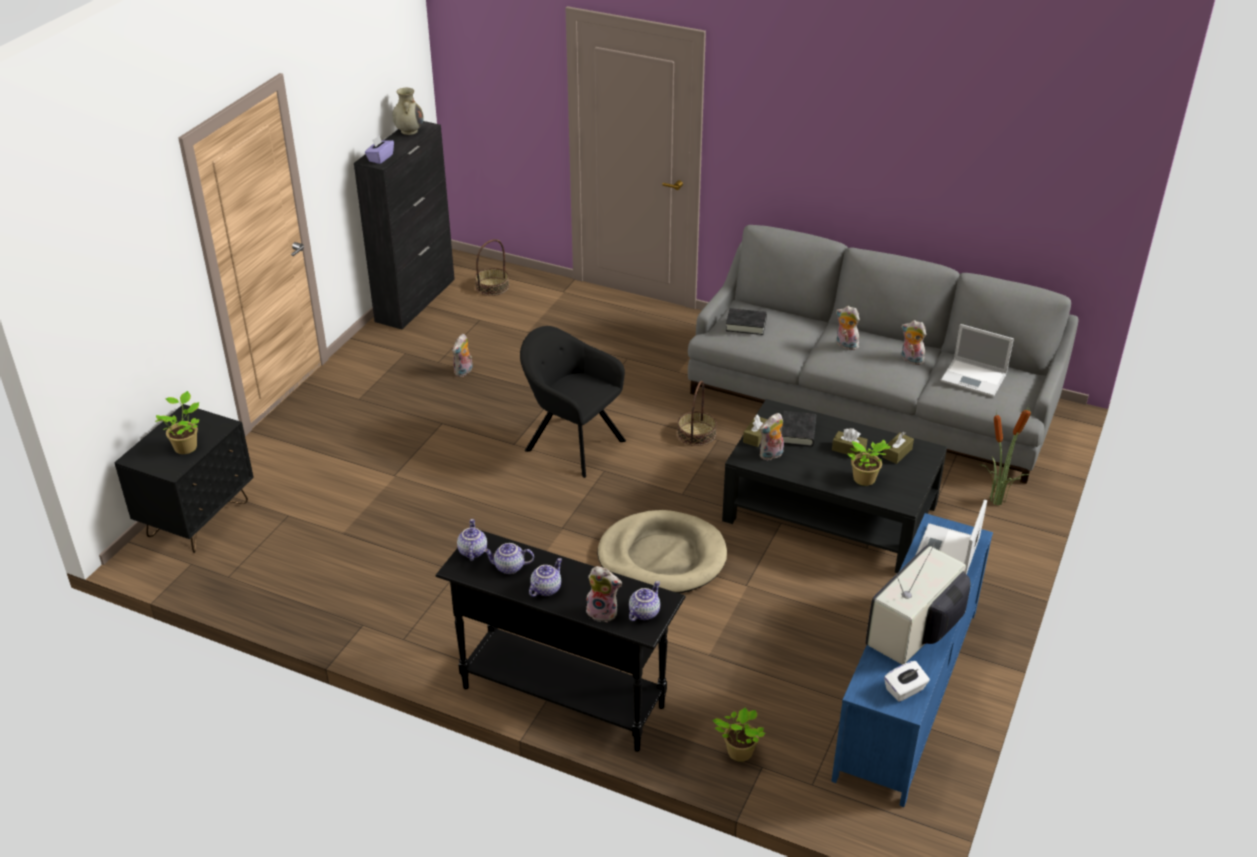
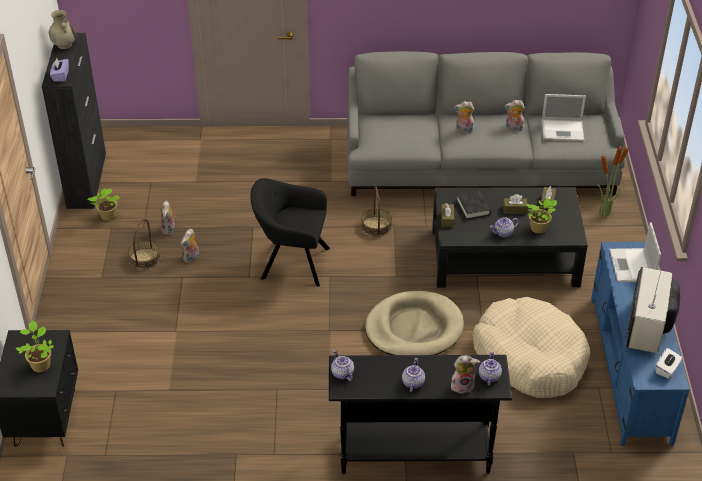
camera: 25 degrees left, 5 degrees up
basket [475,239,509,296] -> basket moved to [128,219,161,270]
teapot [483,543,534,574] -> teapot moved to [490,217,519,237]
potted plant [712,708,765,762] -> potted plant moved to [87,188,120,221]
black book [726,308,767,335] -> none
plush toy [760,413,784,460] -> plush toy moved to [181,229,199,263]
none -> beige dog bed [473,297,590,398]

